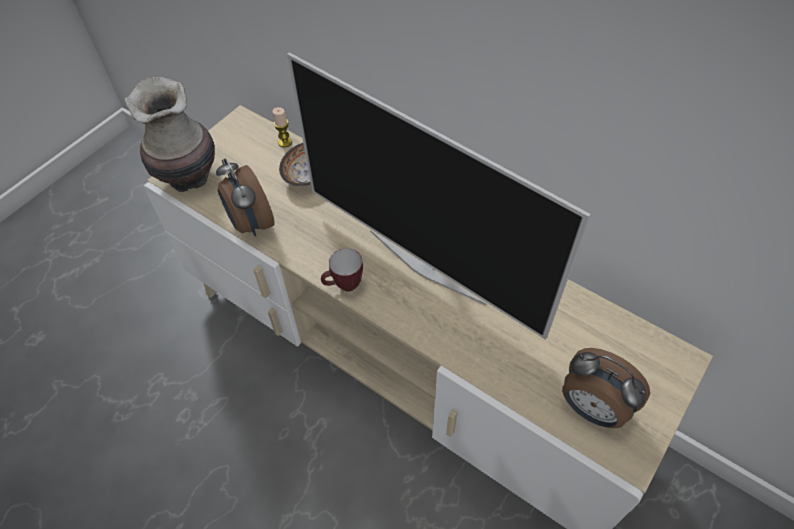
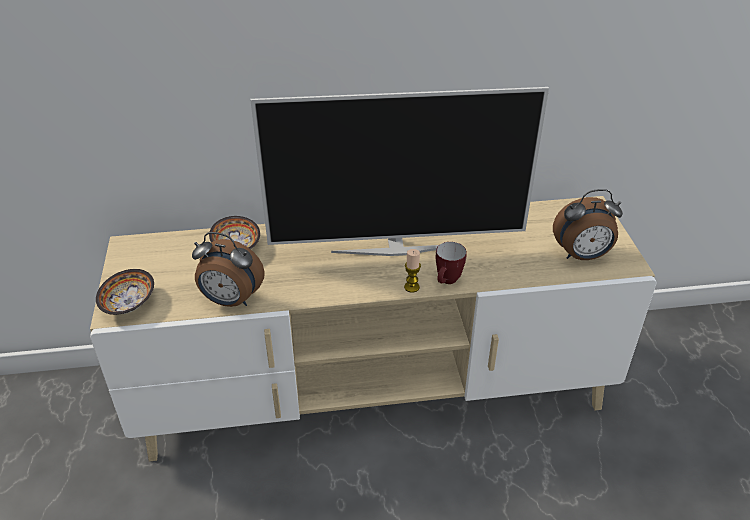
camera: 45 degrees left, 15 degrees down
vase [124,77,215,192] -> bowl [96,269,154,315]
candle [273,107,292,147] -> candle moved to [404,249,421,293]
mug [321,249,363,292] -> mug moved to [436,242,467,284]

